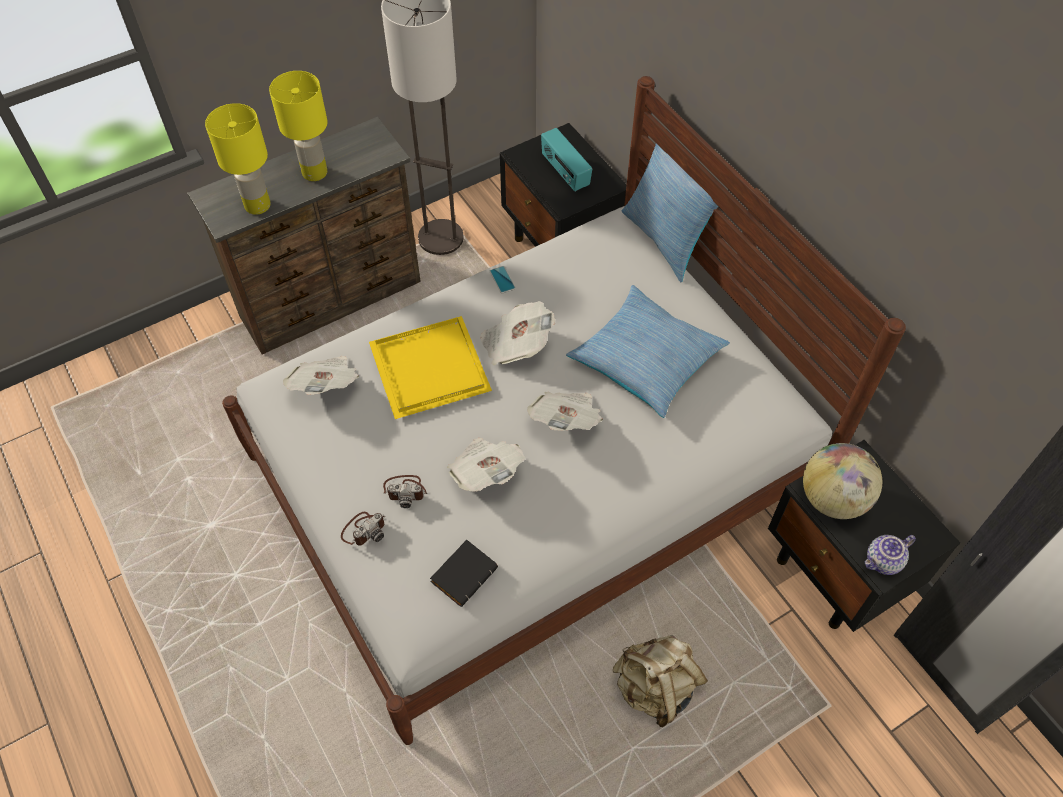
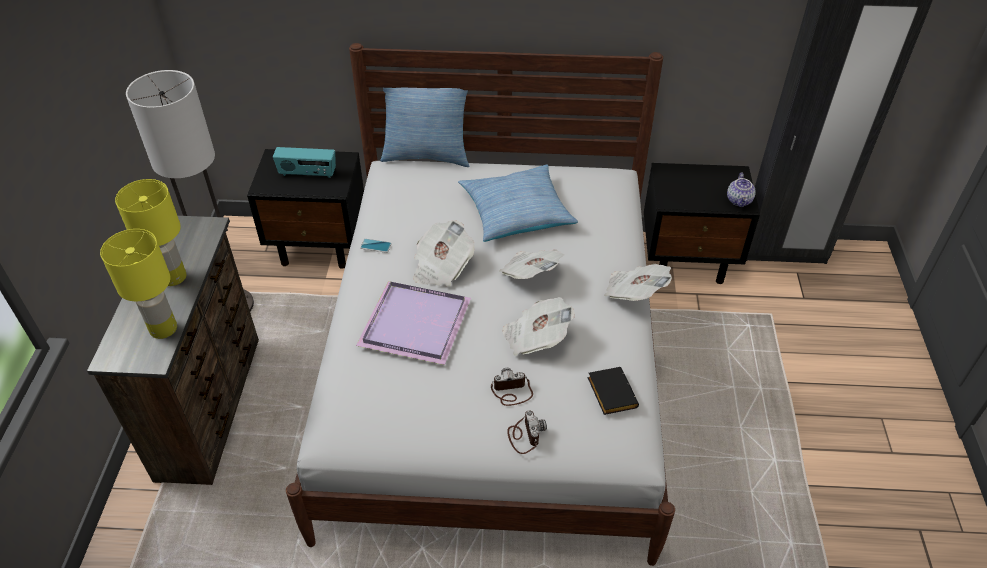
camera: 55 degrees left, 10 degrees down
newspaper [283,356,359,395] -> newspaper moved to [604,264,672,301]
yellow tray [369,316,492,419] -> purple tray [356,281,471,365]
camera [383,475,427,508] -> camera turned 135 degrees counterclockwise [491,368,533,406]
beige backpack [613,635,708,727] -> none
globe [803,443,882,519] -> none

